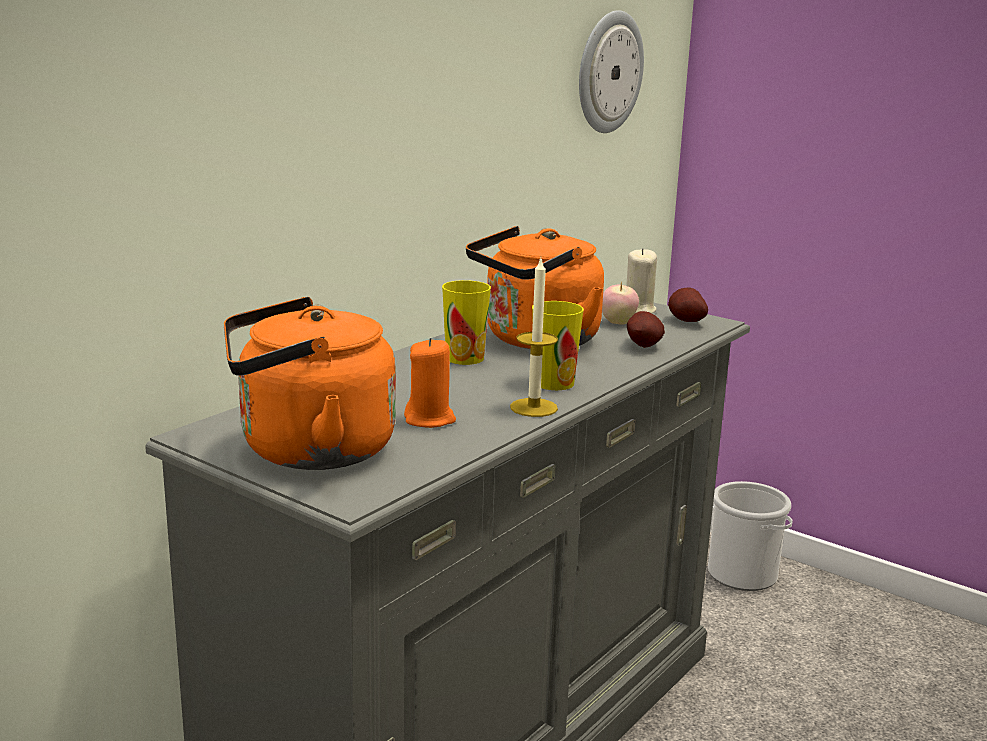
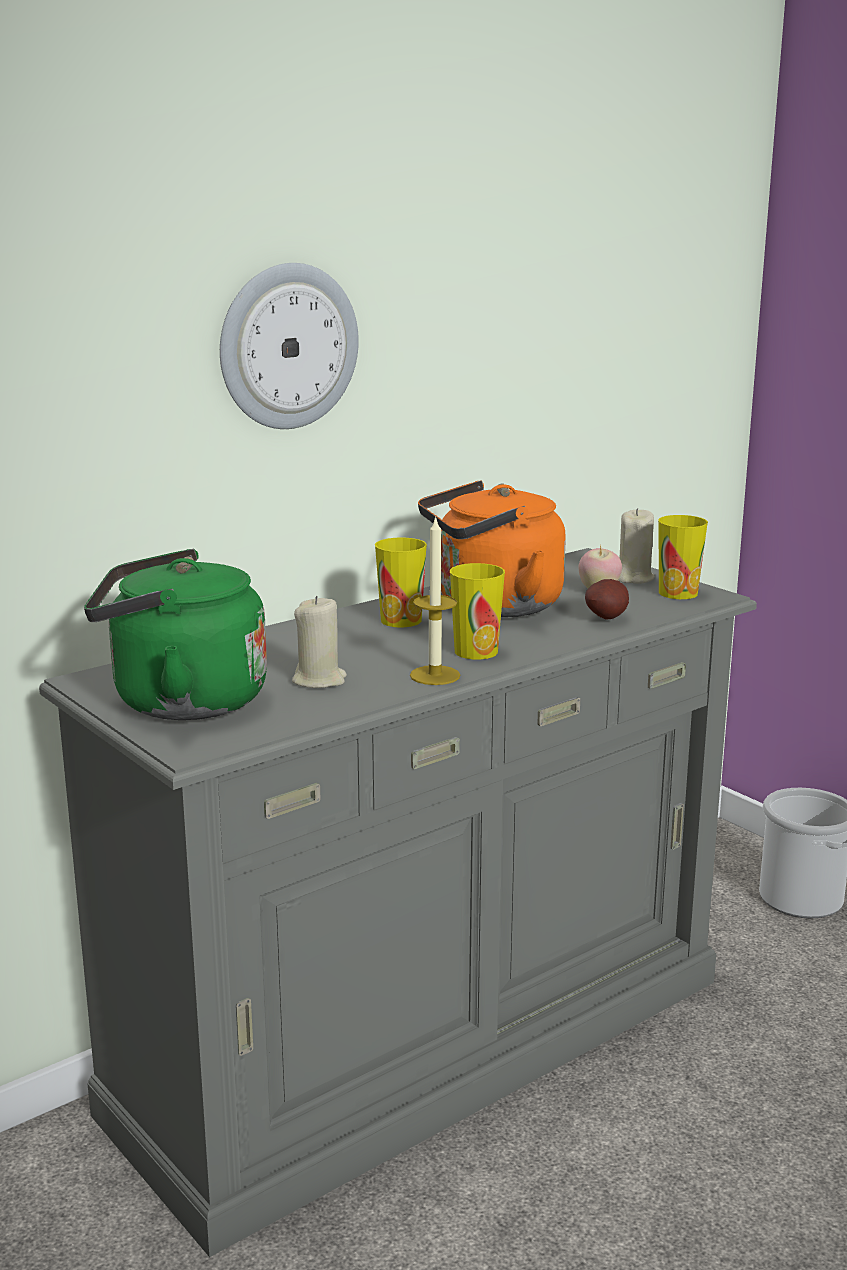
camera: 15 degrees right, 0 degrees up
orange kettle [224,297,396,470] -> green kettle [84,549,267,720]
orange candle [404,338,456,428] -> beige candle [292,596,347,688]
wall clock [579,10,644,133] -> wall clock moved to [220,263,359,429]
potato [668,288,708,322] -> cup [658,515,708,599]

